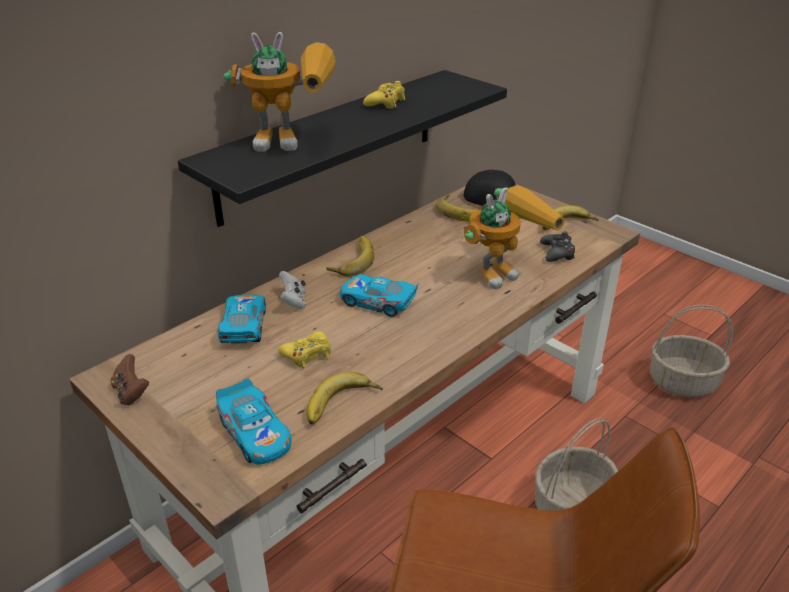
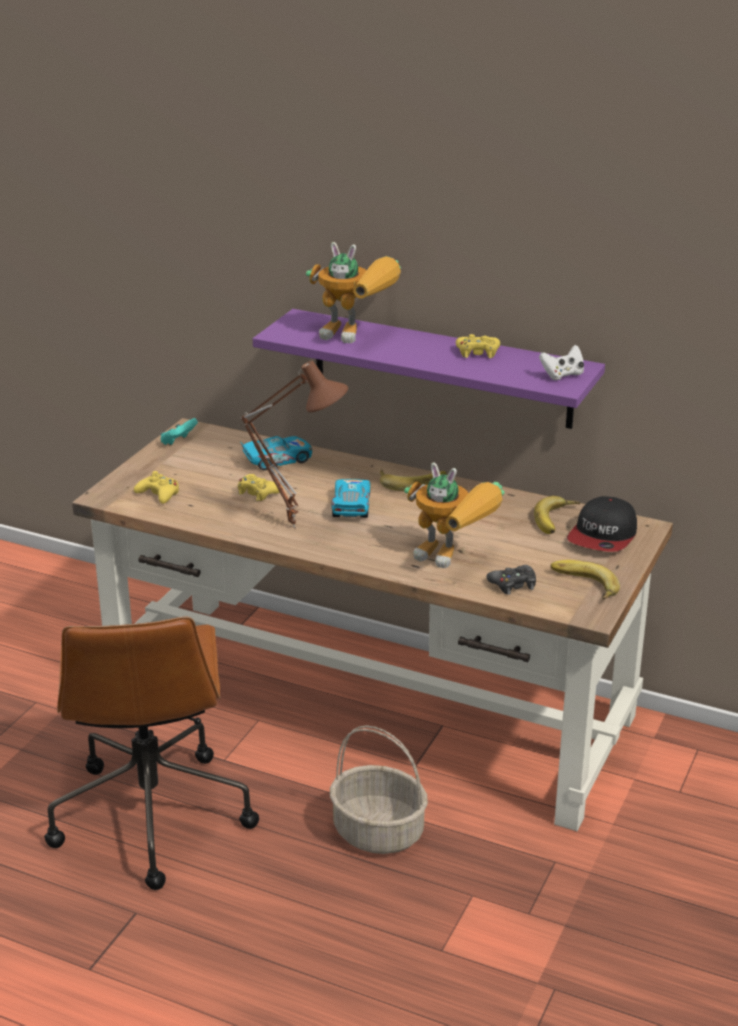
camera: 70 degrees right, 5 degrees down
brown game controller [111,354,149,406] -> turquoise game controller [160,418,198,445]
black shelf [178,70,507,227] -> purple shelf [253,309,605,429]
toy car [216,379,291,465] -> yellow game controller [134,471,179,504]
toy robot [223,32,336,152] -> toy robot turned 45 degrees counterclockwise [306,242,401,343]
white game controller [279,271,306,309] -> white game controller moved to [539,345,584,380]
banana [306,372,383,425] -> none
basket [650,305,733,397] -> none
none -> brown table lamp [240,361,348,528]

